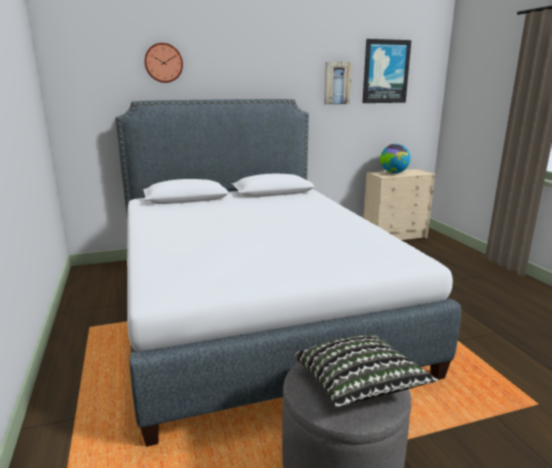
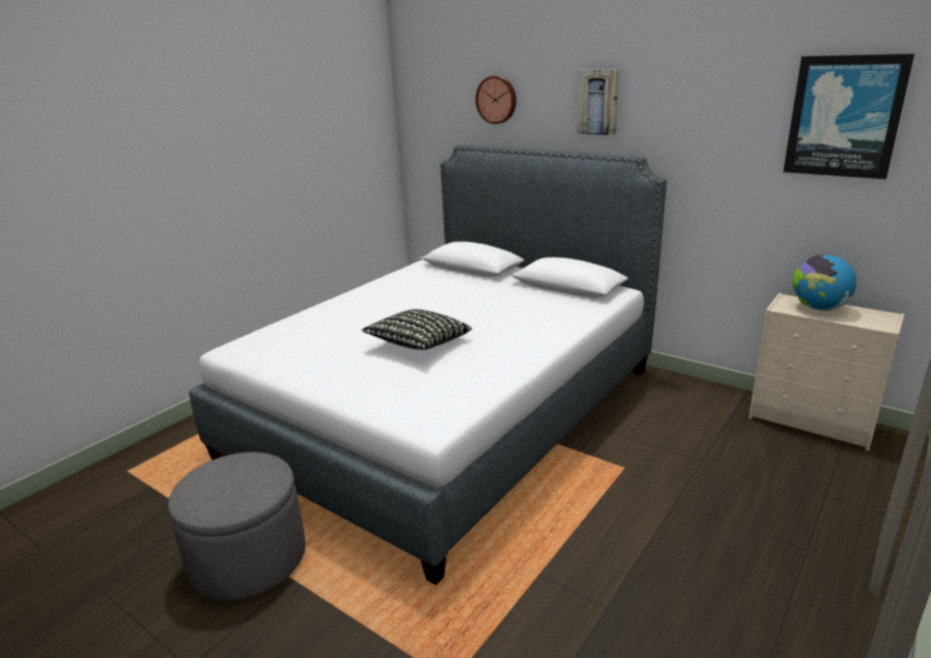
camera: 55 degrees right, 5 degrees up
pillow [294,335,438,407] -> pillow moved to [361,309,472,350]
picture [324,62,352,105] -> picture moved to [577,69,619,135]

